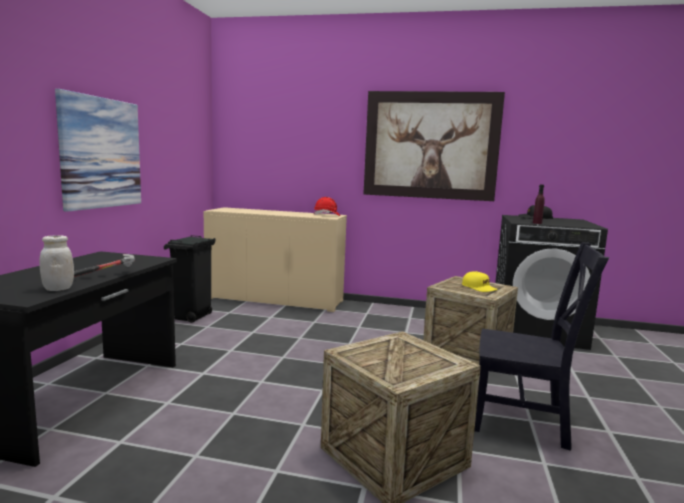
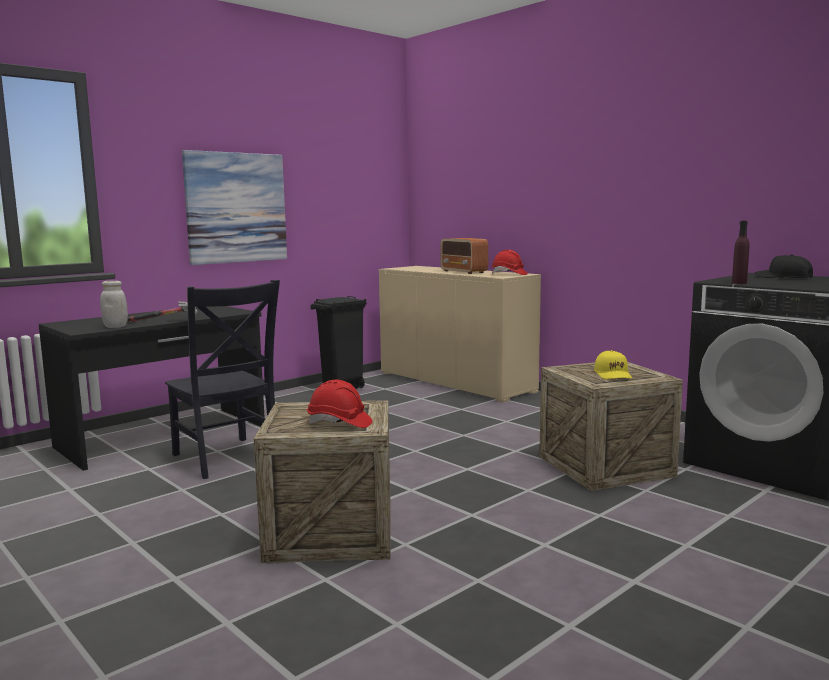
camera: 35 degrees right, 0 degrees up
picture [363,91,505,201] -> none
black chair [474,242,609,451] -> black chair moved to [165,280,280,479]
none -> red hard hat [307,380,372,428]
none -> radio [440,238,488,274]

